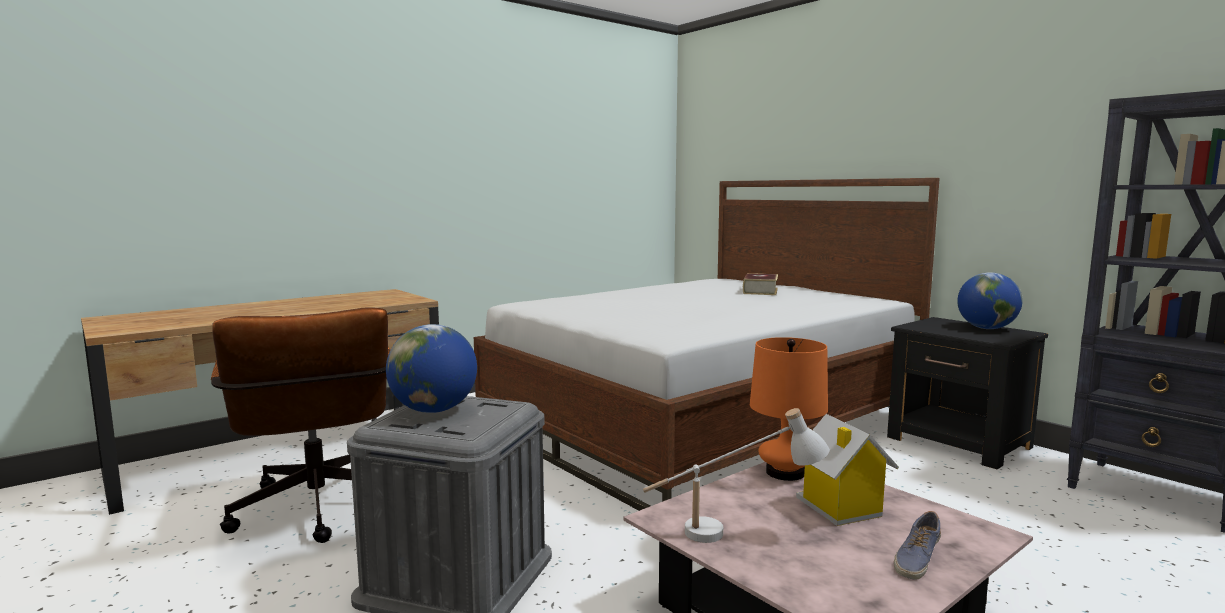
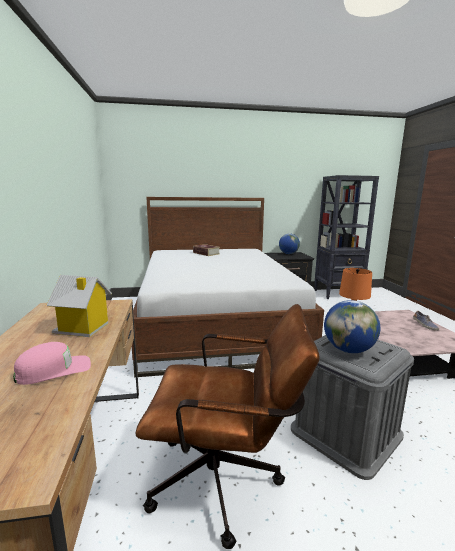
camera: 60 degrees left, 5 degrees up
white table lamp [643,408,830,543] -> none
toy house [796,414,899,526] -> toy house moved to [46,275,112,337]
none -> pink cap [13,342,91,385]

